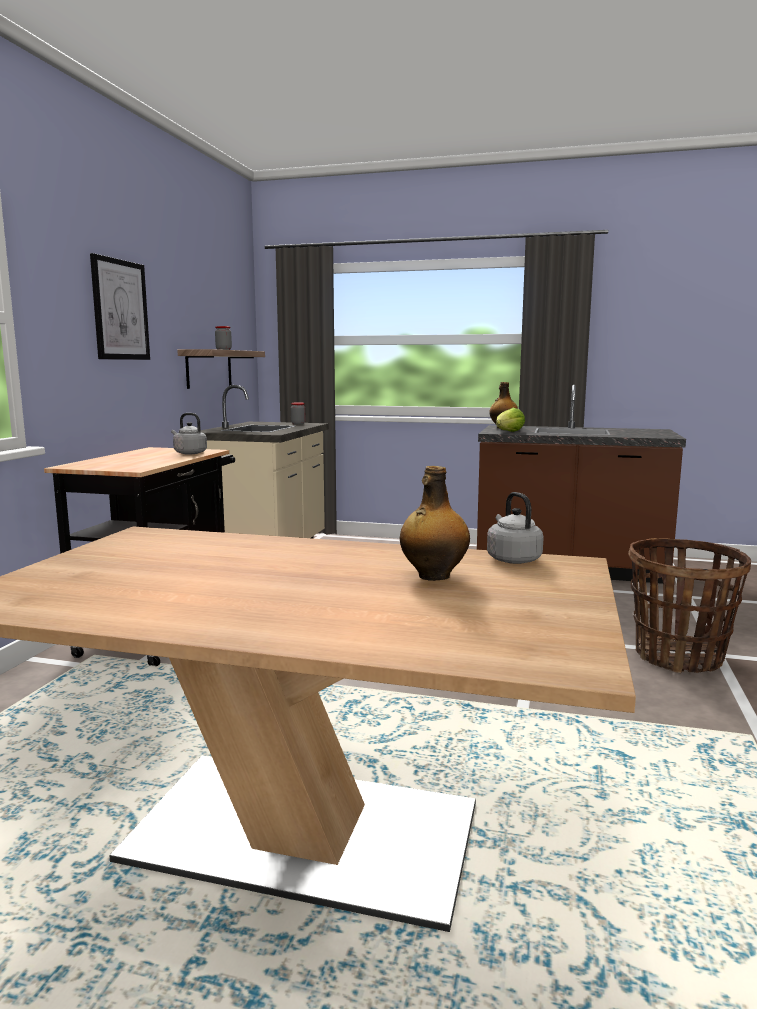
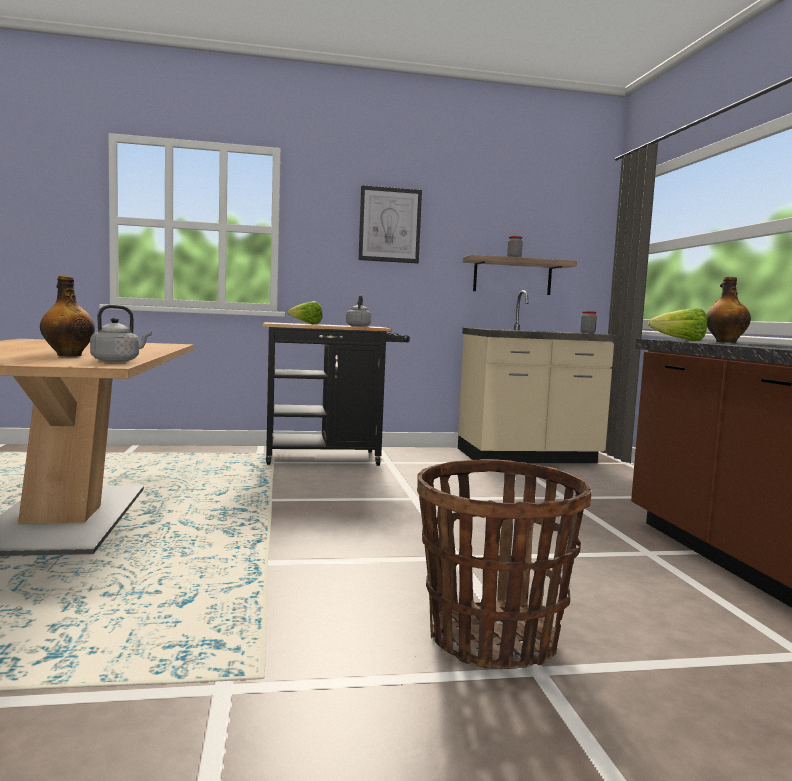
camera: 65 degrees right, 5 degrees down
none -> lettuce [287,301,322,324]

